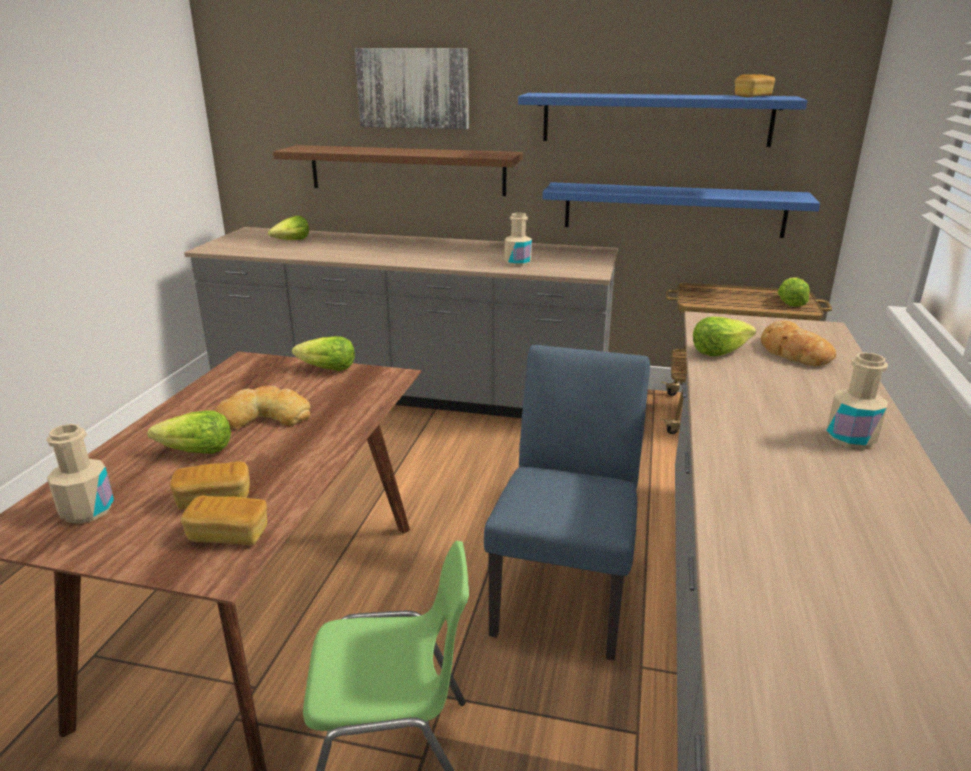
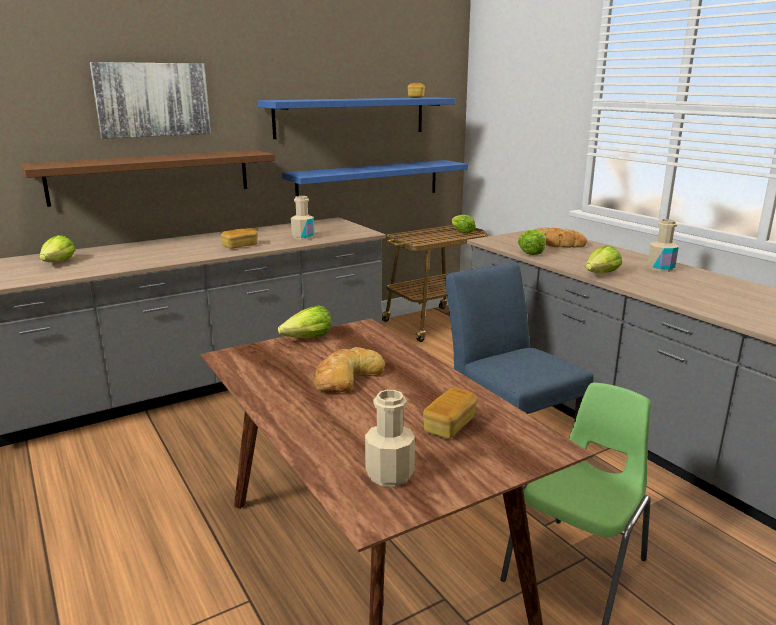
camera: 45 degrees left, 5 degrees down
lettuce [147,410,231,454] -> lettuce moved to [586,245,622,273]
bread [181,496,267,545] -> bread moved to [221,228,258,249]

